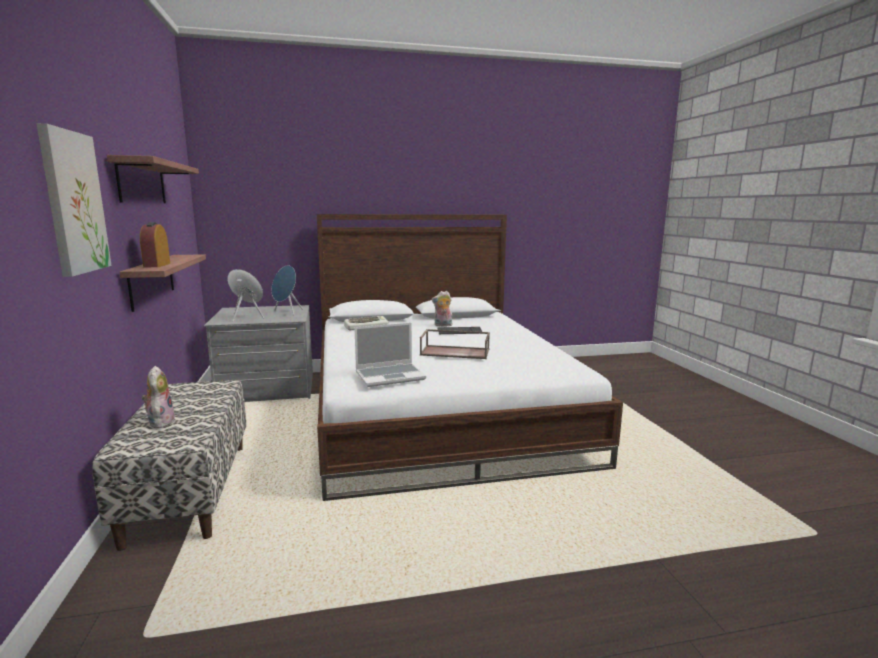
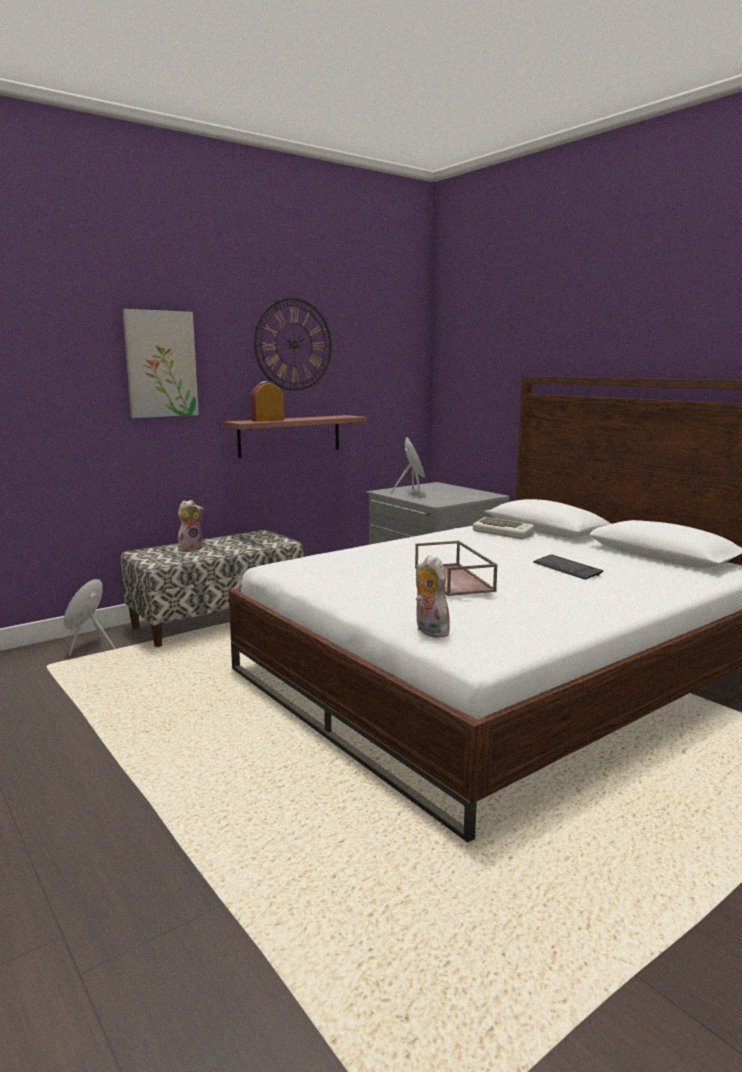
camera: 65 degrees right, 0 degrees up
shelf [107,155,199,203] -> wall clock [254,298,332,391]
blue speaker [272,265,303,316] -> blue speaker moved to [64,579,116,656]
laptop [354,323,426,387] -> none
plush toy [431,291,452,327] -> plush toy moved to [416,555,450,637]

